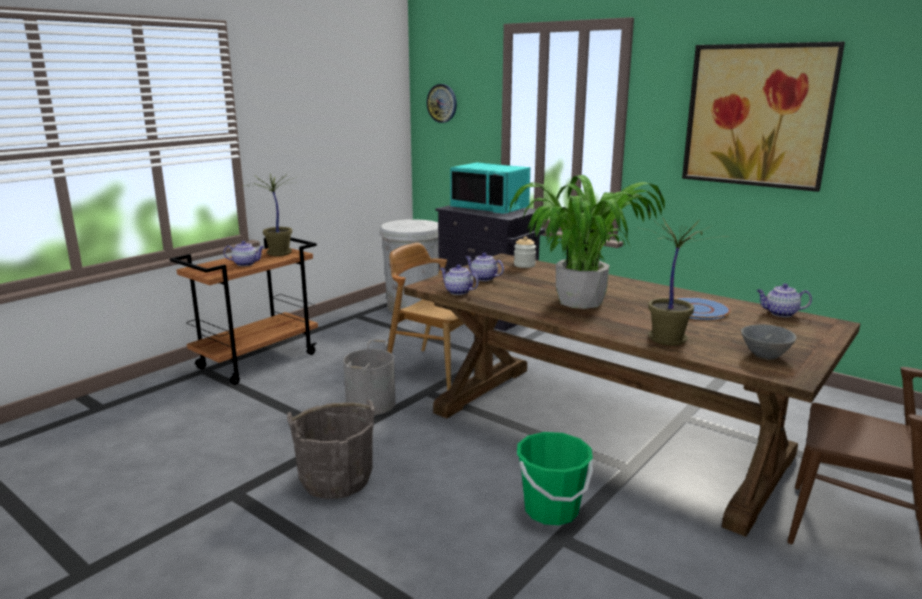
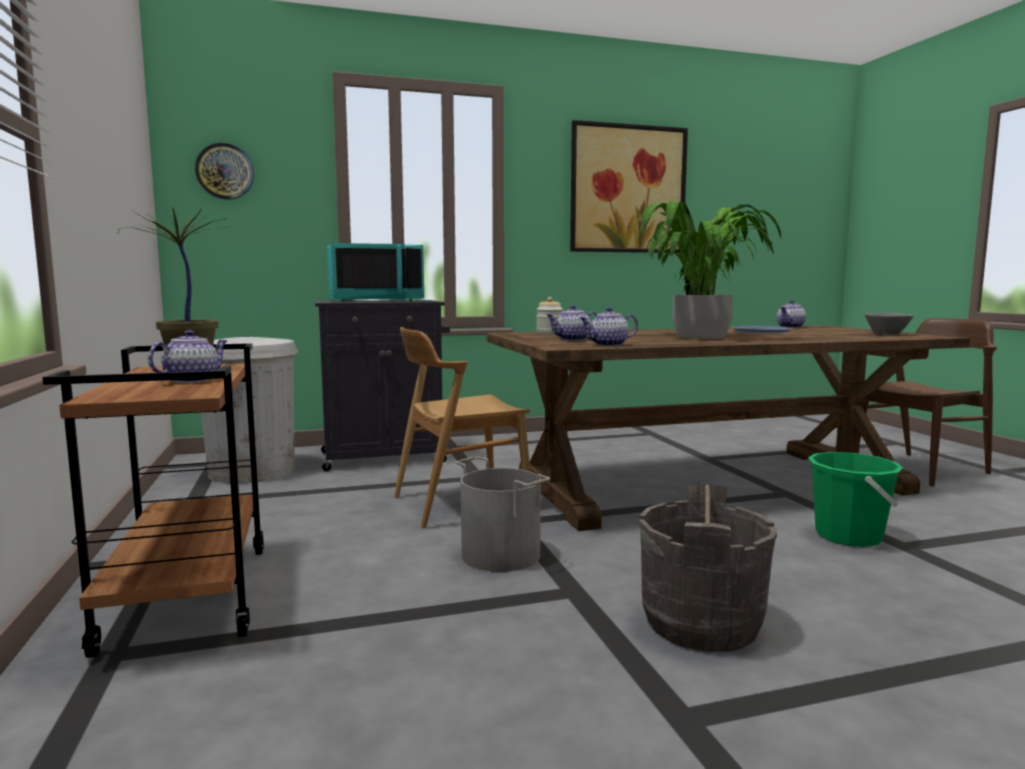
camera: 55 degrees left, 10 degrees down
potted plant [640,217,729,346] -> none

